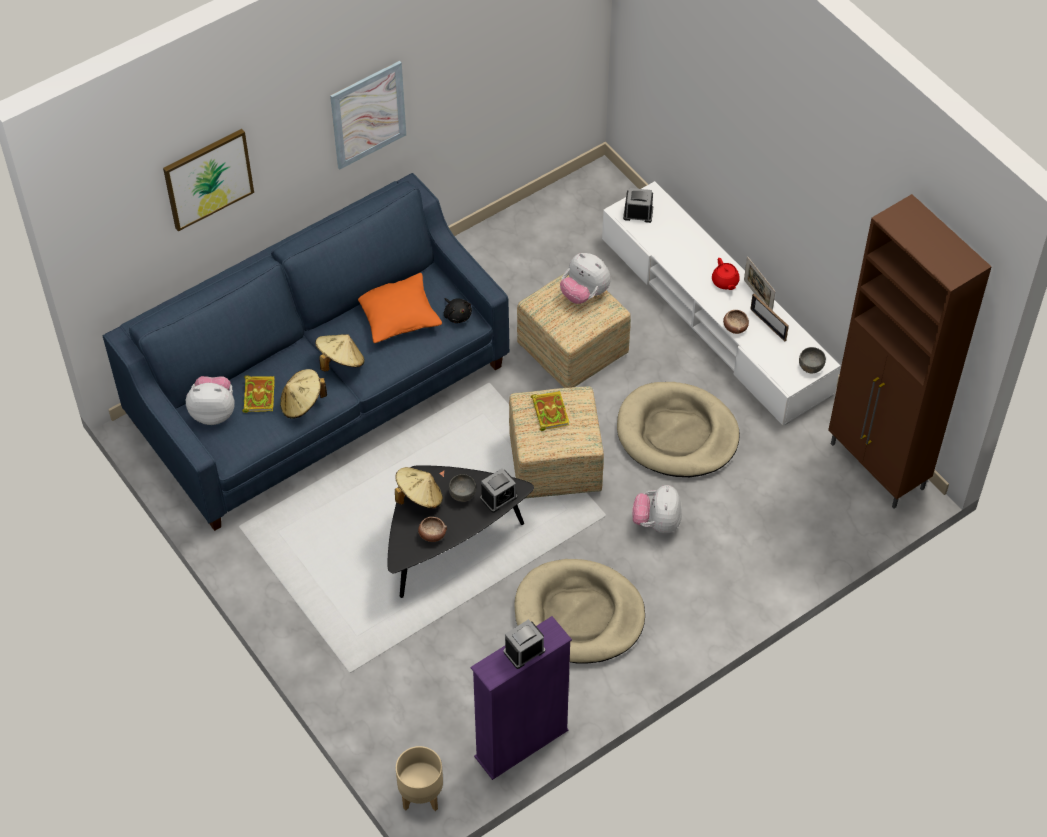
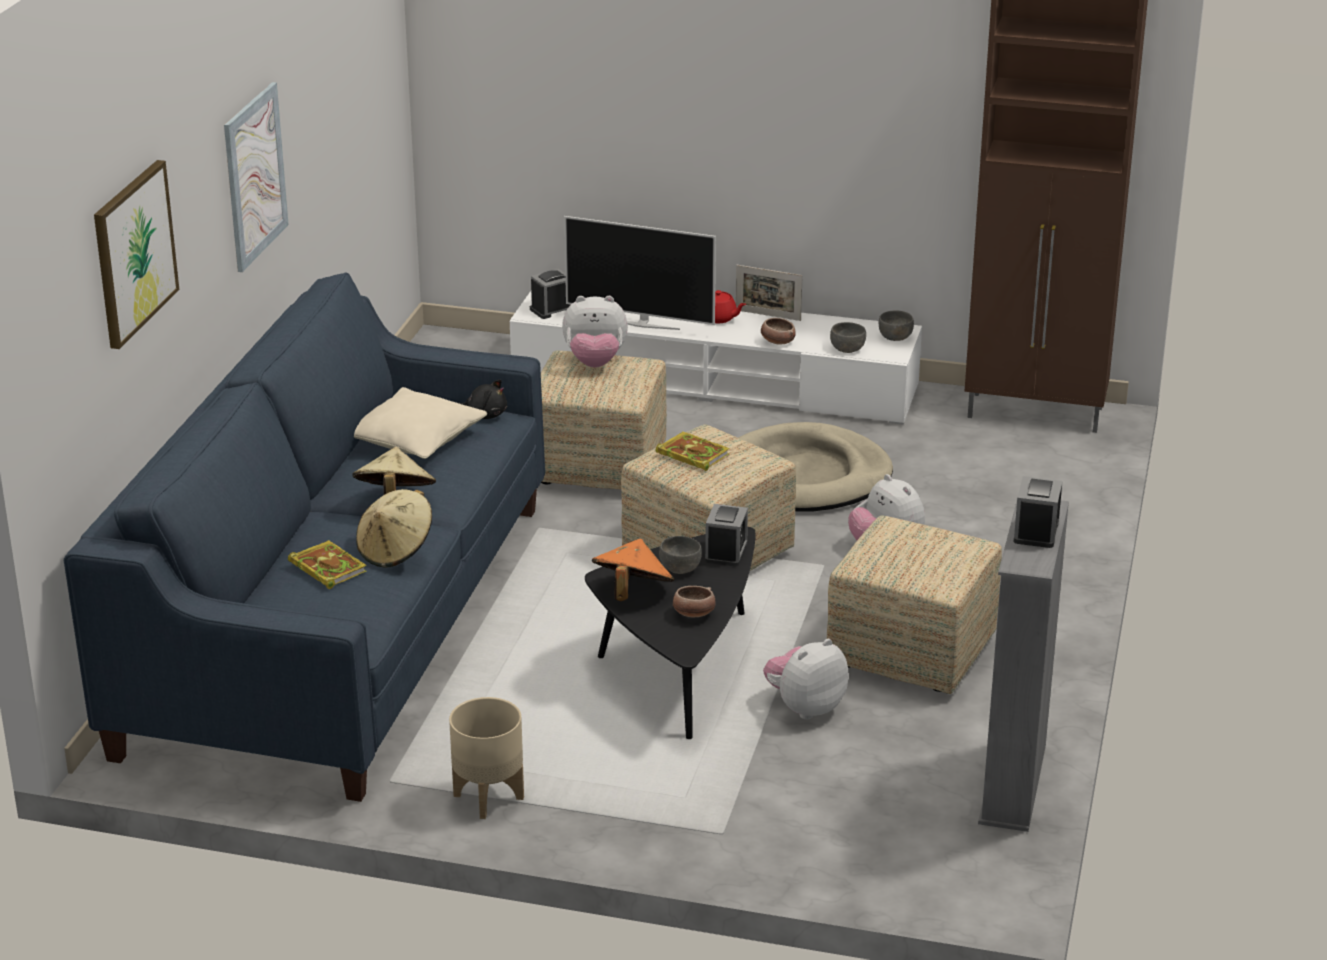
camera: 40 degrees left, 25 degrees down
plush toy [186,376,235,425] -> plush toy moved to [763,639,848,719]
orange pillow [358,273,442,343] -> beige pillow [354,387,487,459]
beige hat [395,467,443,509] -> orange hat [592,539,674,601]
beige planter [396,746,443,811] -> beige planter moved to [449,697,524,819]
purple bookcase [471,616,572,780] -> grey bookcase [978,500,1069,832]
beige dog bed [514,559,645,664] -> ottoman [827,515,1002,694]
picture frame [750,294,789,342] -> none
none -> television [564,216,716,330]
none -> grey bowl [830,322,866,353]

